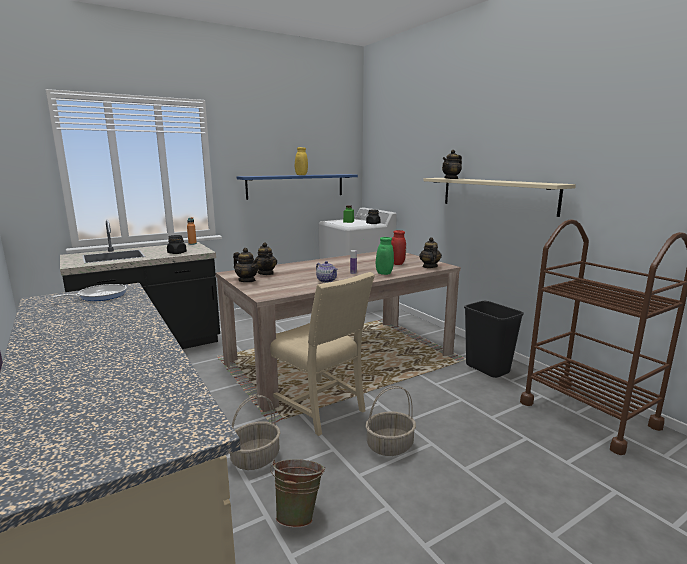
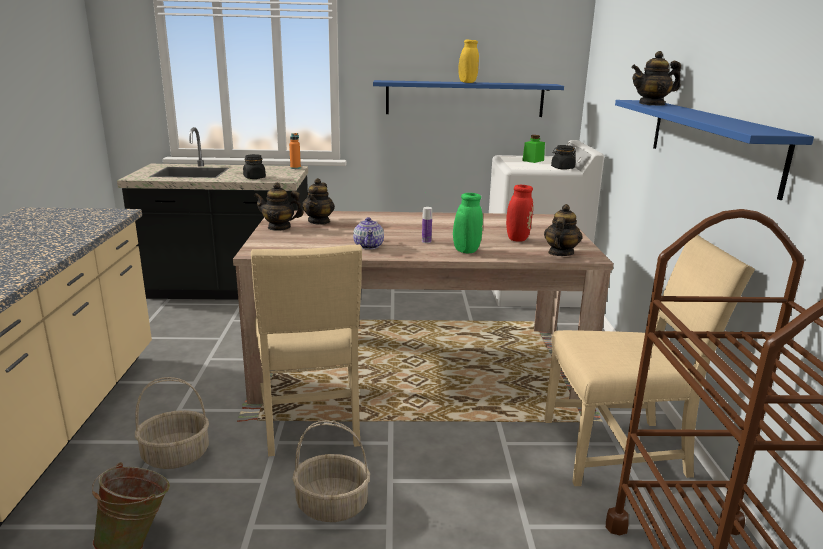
camera: 30 degrees right, 5 degrees up
frying pan [52,284,127,301] -> none
teapot [233,248,259,282] -> teapot turned 120 degrees clockwise [254,182,304,231]
beige shelf [424,178,576,217] -> blue shelf [615,100,814,200]
black trash can [464,301,524,378] -> beige chair [544,235,755,486]

